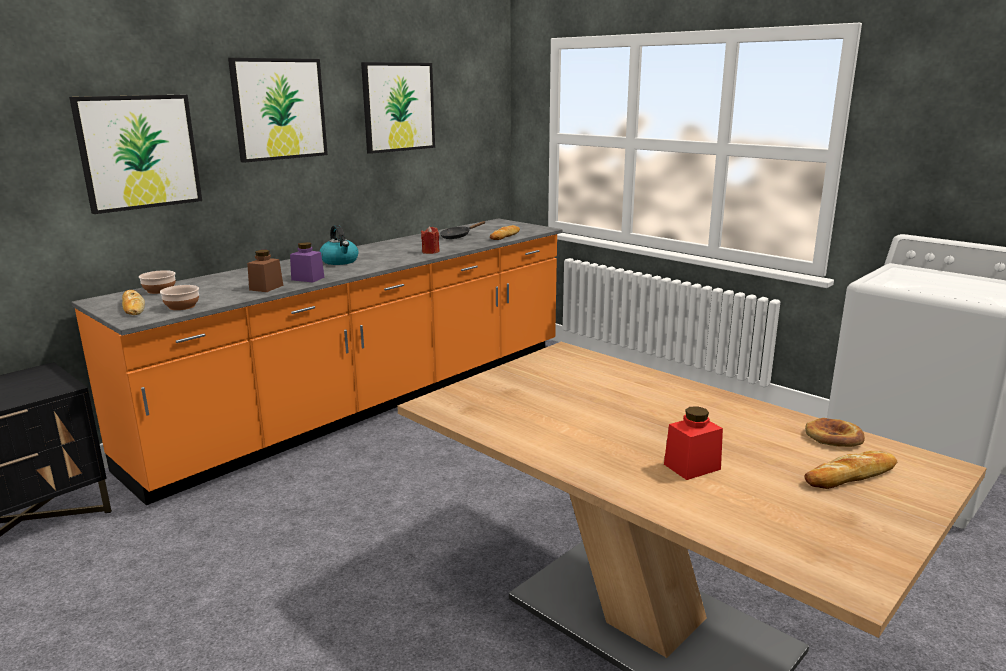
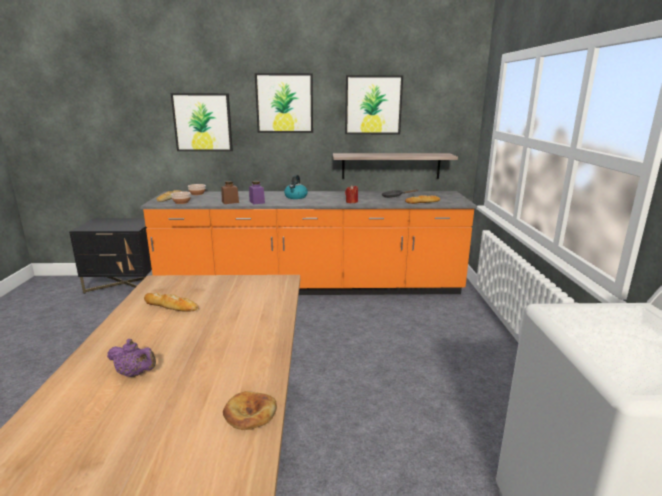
camera: 45 degrees right, 0 degrees up
red jar [664,406,723,480] -> purple teapot [107,339,156,377]
bread [805,450,897,489] -> bread moved to [144,292,199,312]
none -> shelf [333,153,458,179]

